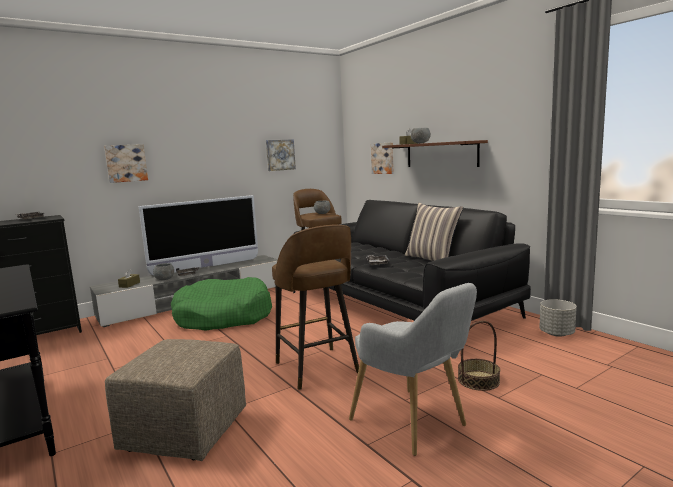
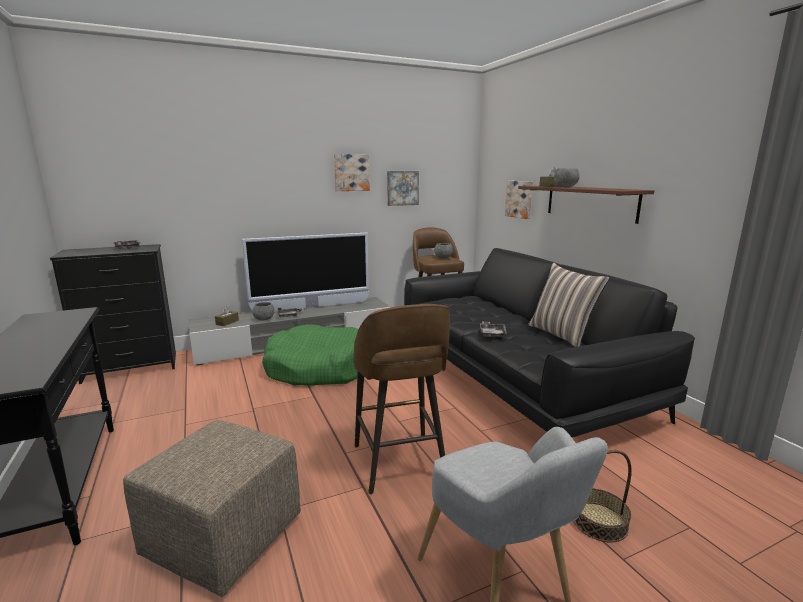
camera: 10 degrees right, 5 degrees up
picture [104,144,148,183] -> picture moved to [334,154,370,191]
grey planter [539,299,577,337] -> none

